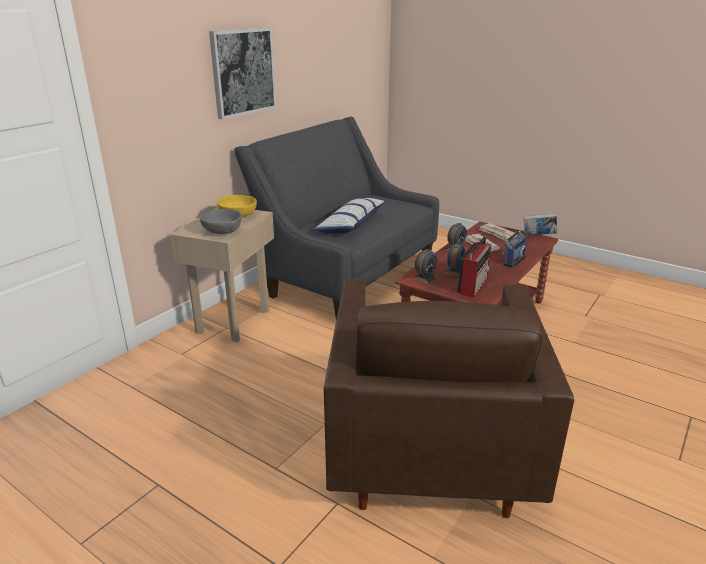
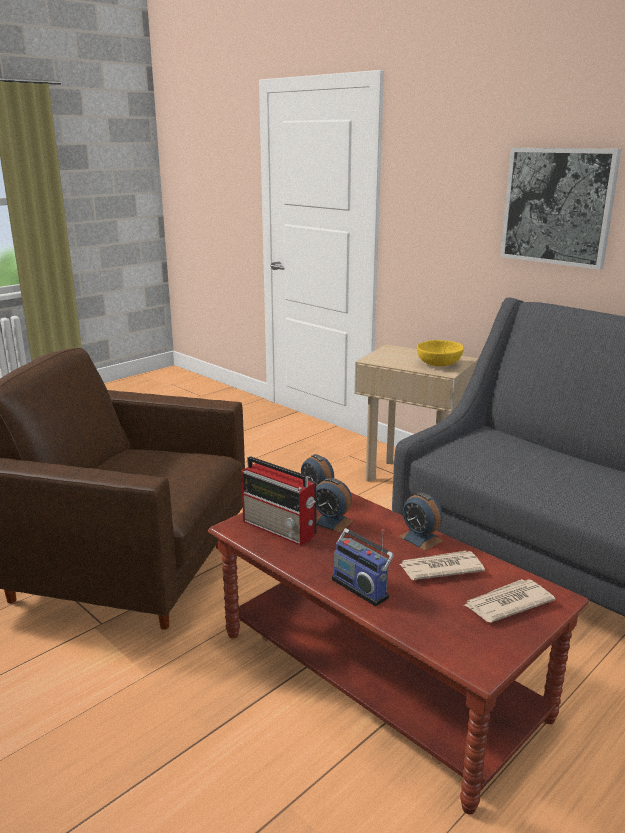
camera: 100 degrees right, 5 degrees down
grey bowl [200,209,242,234] -> none
pillow [313,198,386,233] -> none
book [523,213,557,236] -> none

